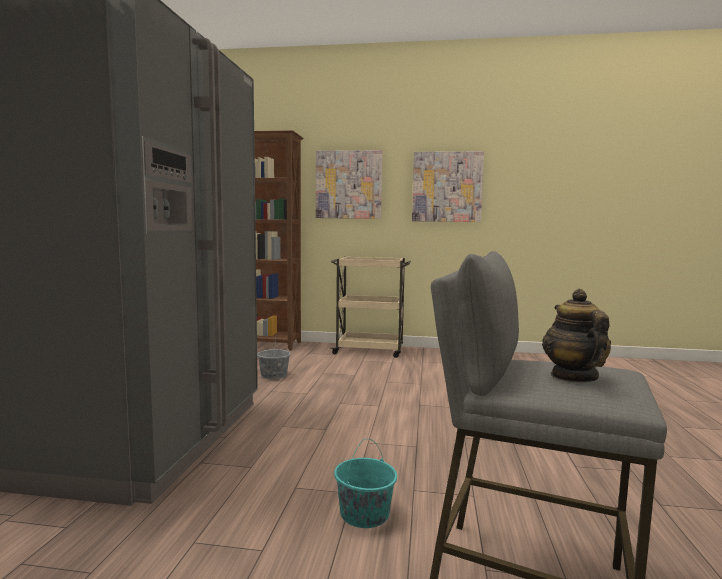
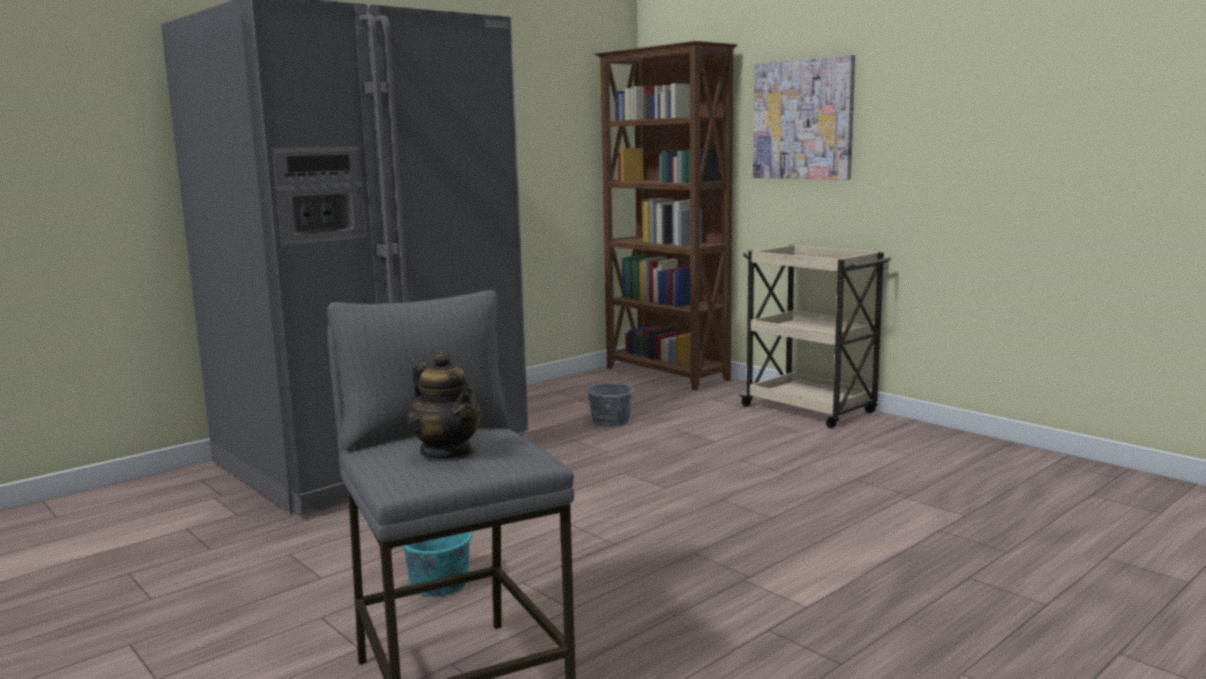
camera: 40 degrees right, 5 degrees up
picture [412,151,484,222] -> none
teapot [542,289,611,383] -> teapot turned 105 degrees clockwise [407,351,482,459]

